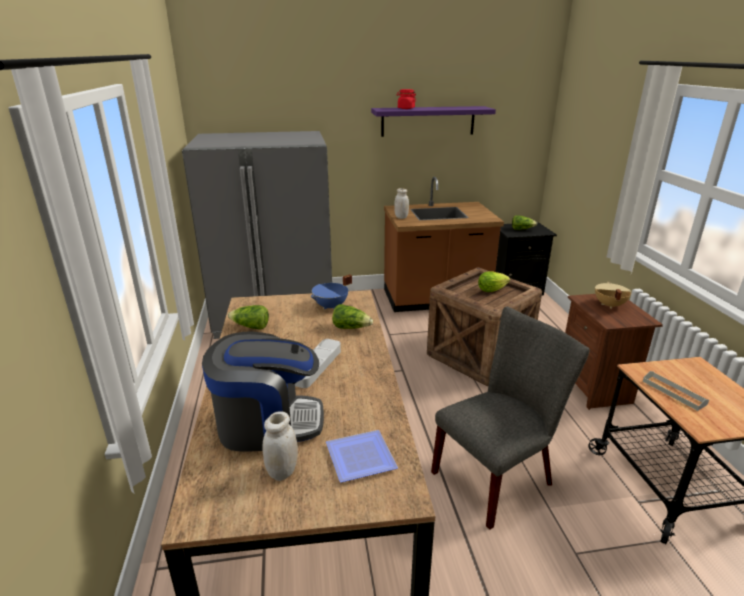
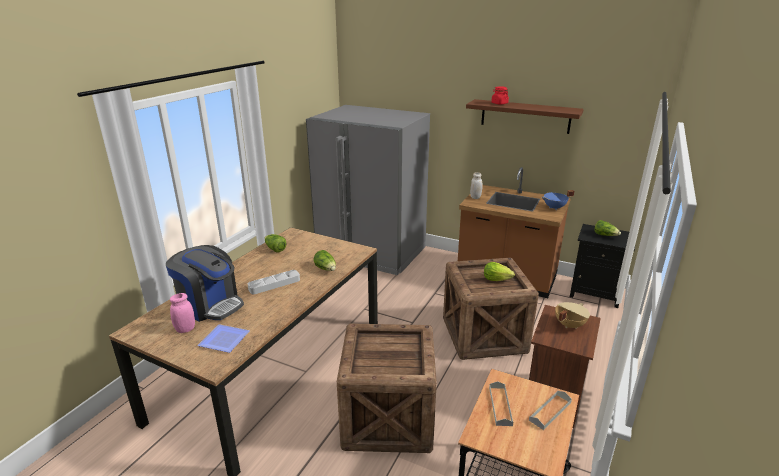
camera: 35 degrees right, 0 degrees up
white jar [263,411,298,481] -> pink jar [170,293,195,333]
blue cooking pot [310,274,352,309] -> blue cooking pot moved to [542,190,574,210]
purple shelf [371,106,496,137] -> brown shelf [466,99,584,134]
grey chair [431,307,590,530] -> crate [337,323,437,453]
none -> grey tray [529,391,572,430]

